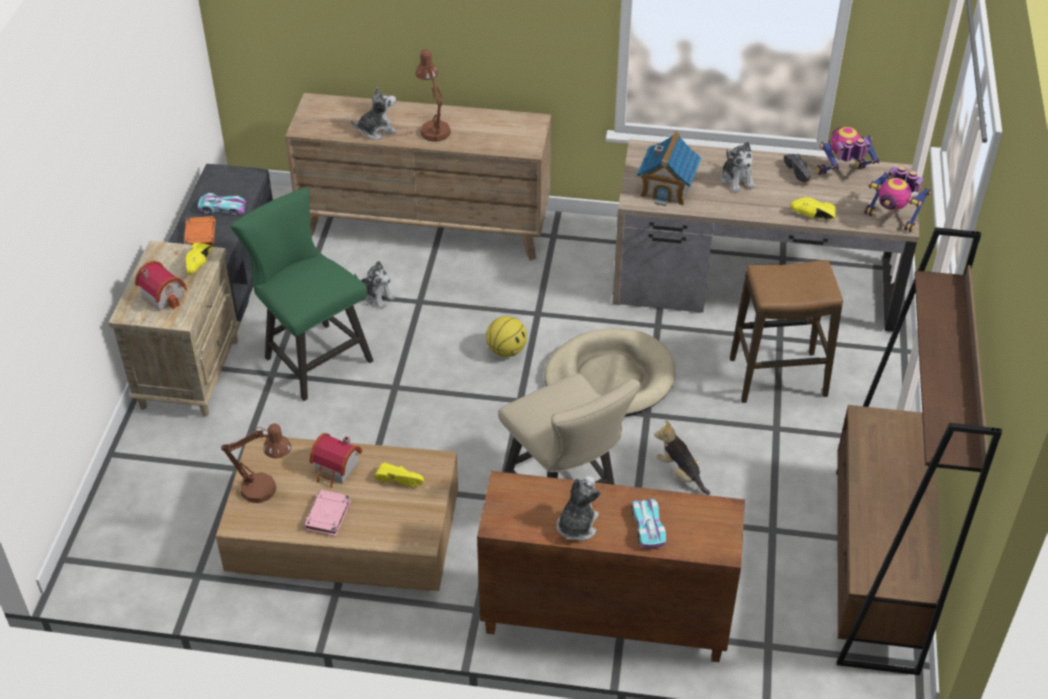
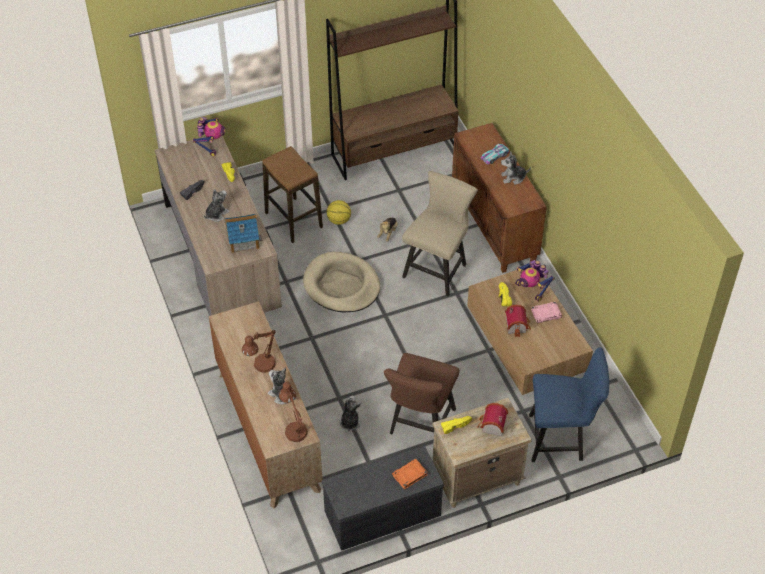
camera: 120 degrees left, 5 degrees up
toy car [198,193,247,216] -> none
brown table lamp [221,423,291,503] -> brown table lamp moved to [279,382,308,442]
green chair [230,187,373,401] -> brown chair [384,353,459,434]
basketball [486,316,527,357] -> basketball moved to [327,200,351,225]
toy robot [817,127,880,175] -> toy robot moved to [515,260,555,302]
none -> blue chair [529,347,609,462]

